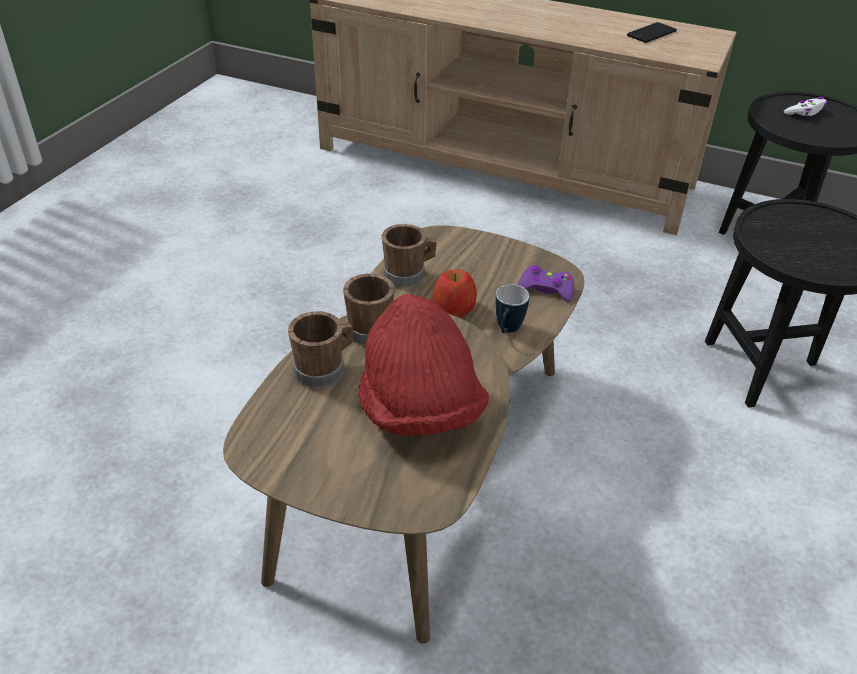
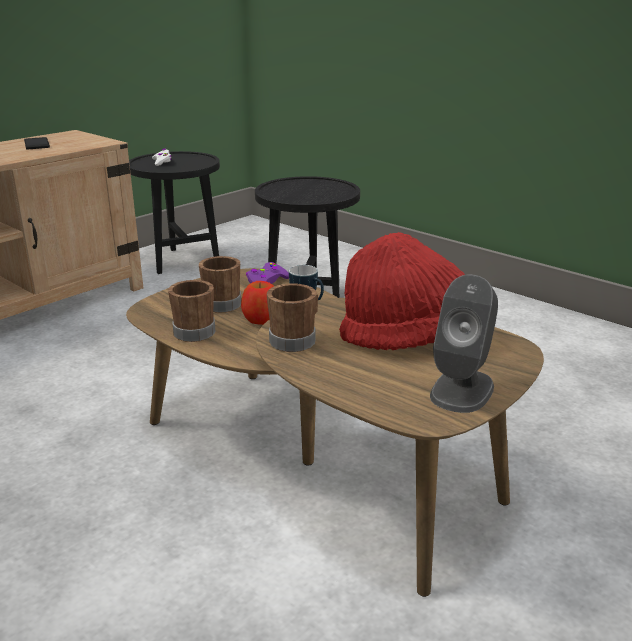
camera: 70 degrees left, 15 degrees down
brown mug [288,311,353,388] -> brown mug moved to [199,256,241,313]
none -> grey speaker [430,274,498,413]

